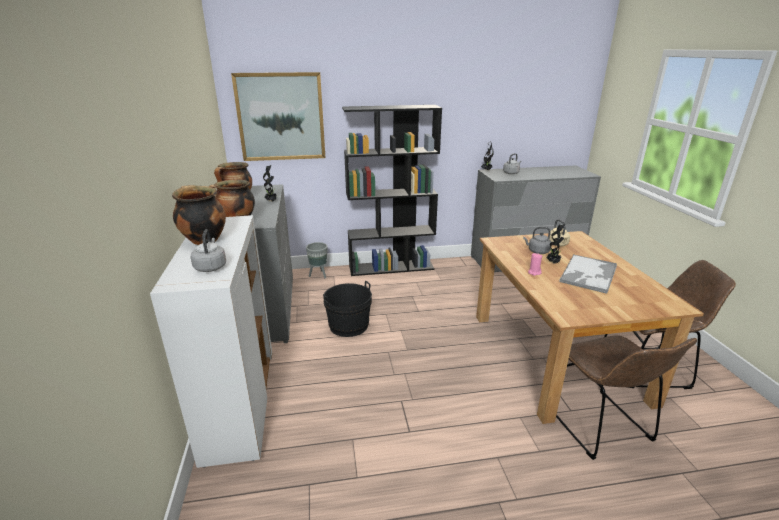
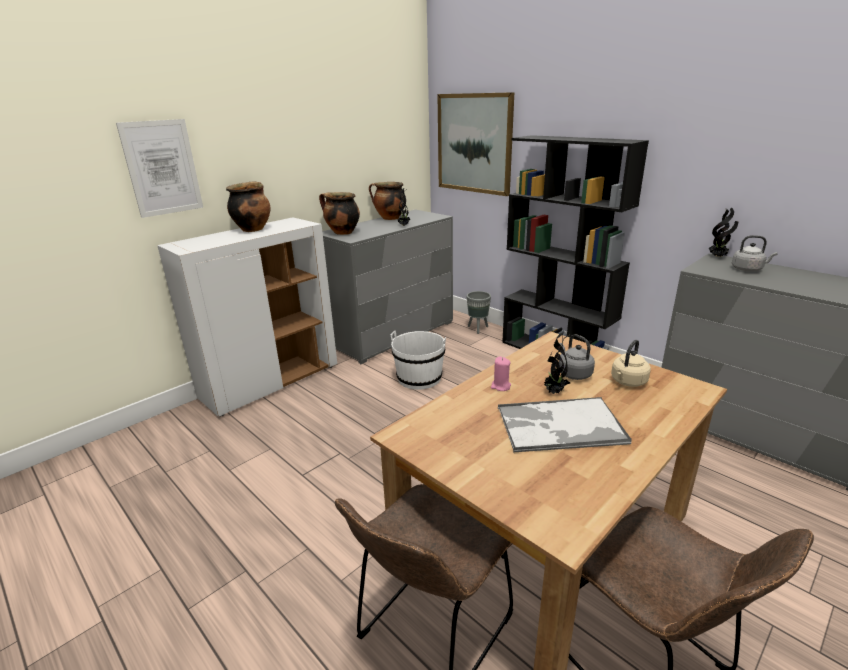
camera: 55 degrees right, 0 degrees up
grey kettle [191,229,226,272] -> none
black bucket [323,281,372,337] -> white bucket [391,331,446,390]
none -> picture [116,119,203,218]

